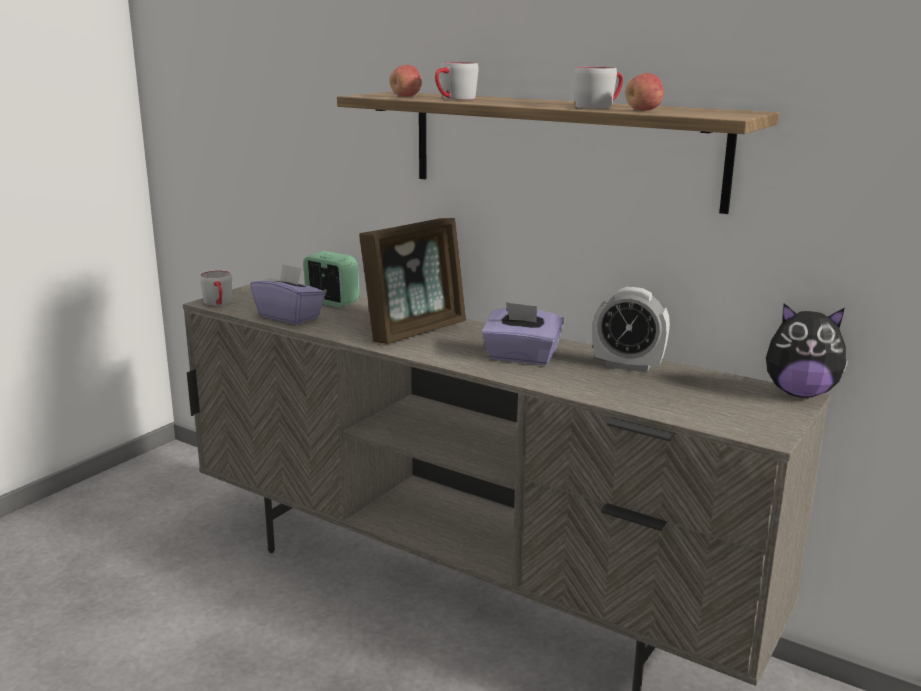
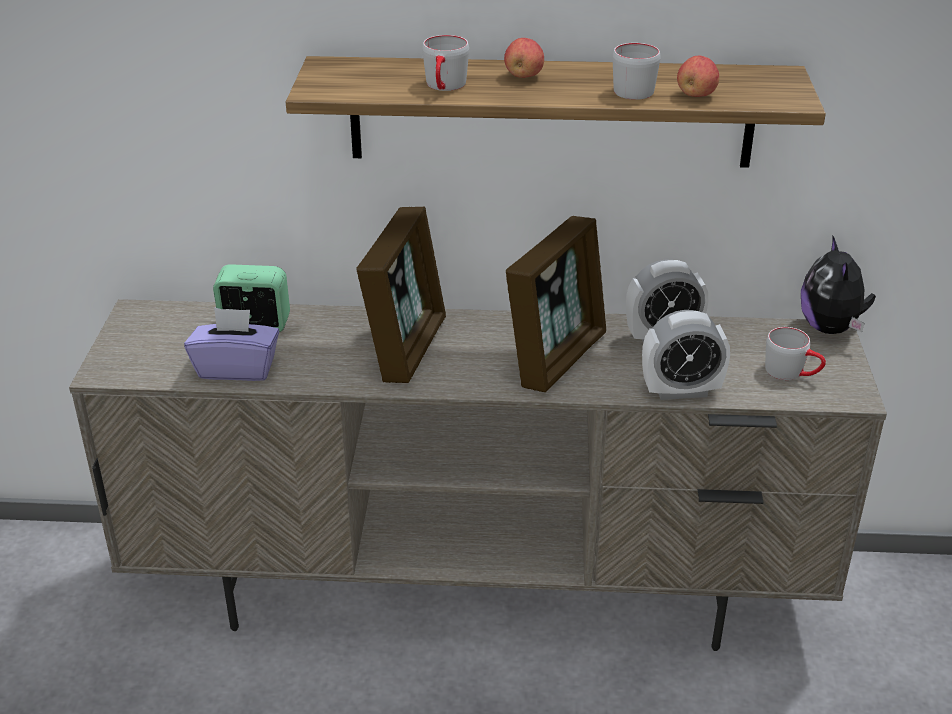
camera: 30 degrees left, 15 degrees up
grey mug [199,270,232,306] -> grey mug moved to [765,327,826,380]
apple [389,65,422,97] -> apple moved to [504,38,544,78]
purple tissue box [482,302,564,365] -> picture frame [506,216,606,392]
plush toy [766,303,849,398] -> plush toy turned 105 degrees clockwise [801,235,876,334]
none -> alarm clock [642,310,730,400]

